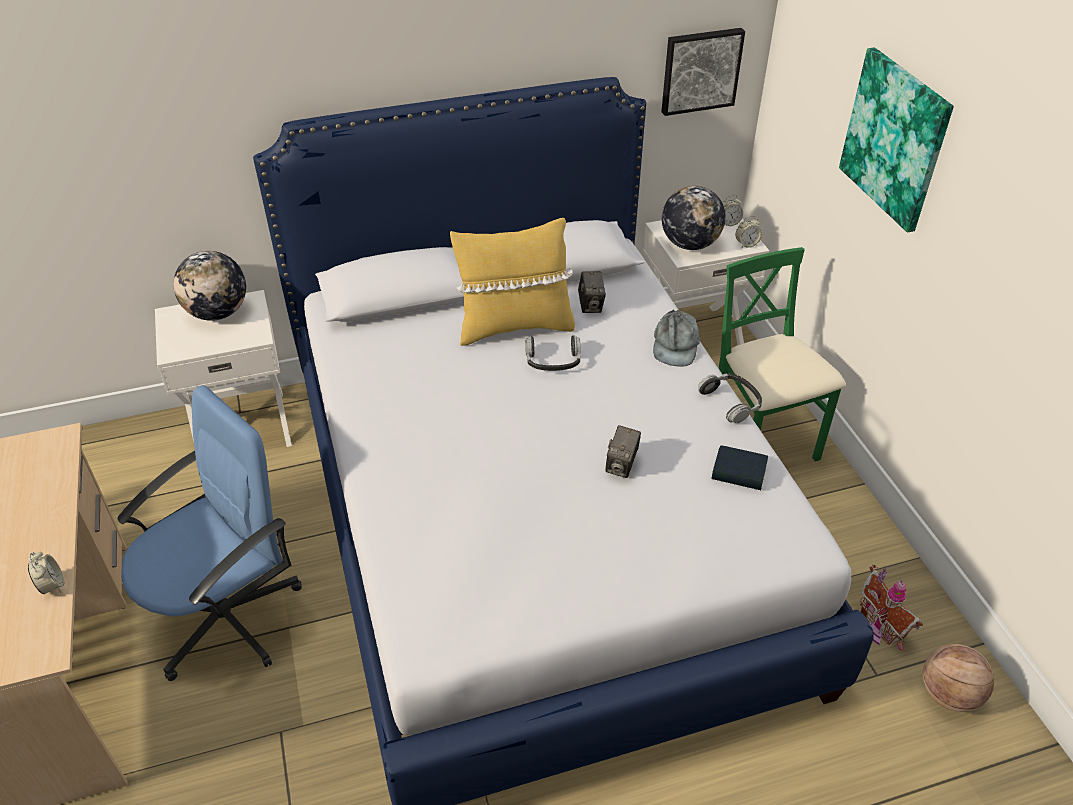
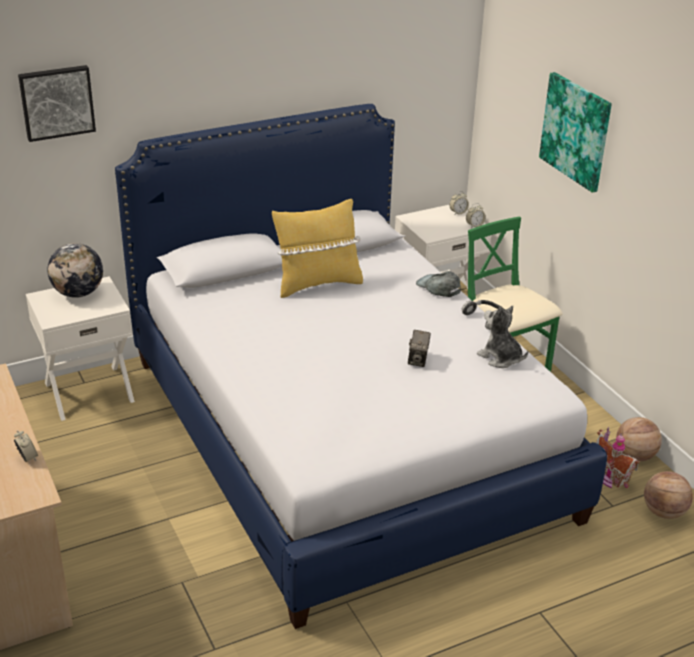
camera: 10 degrees left, 10 degrees down
blue office chair [118,385,302,681] -> none
headphones [525,335,581,371] -> none
camera [578,271,606,313] -> none
grey cap [653,309,700,367] -> grey cap turned 135 degrees clockwise [416,271,461,297]
picture [661,28,745,116] -> picture moved to [18,65,96,142]
globe [662,186,726,250] -> none
book [712,445,768,490] -> plush toy [477,306,528,368]
none -> basketball [616,417,662,461]

